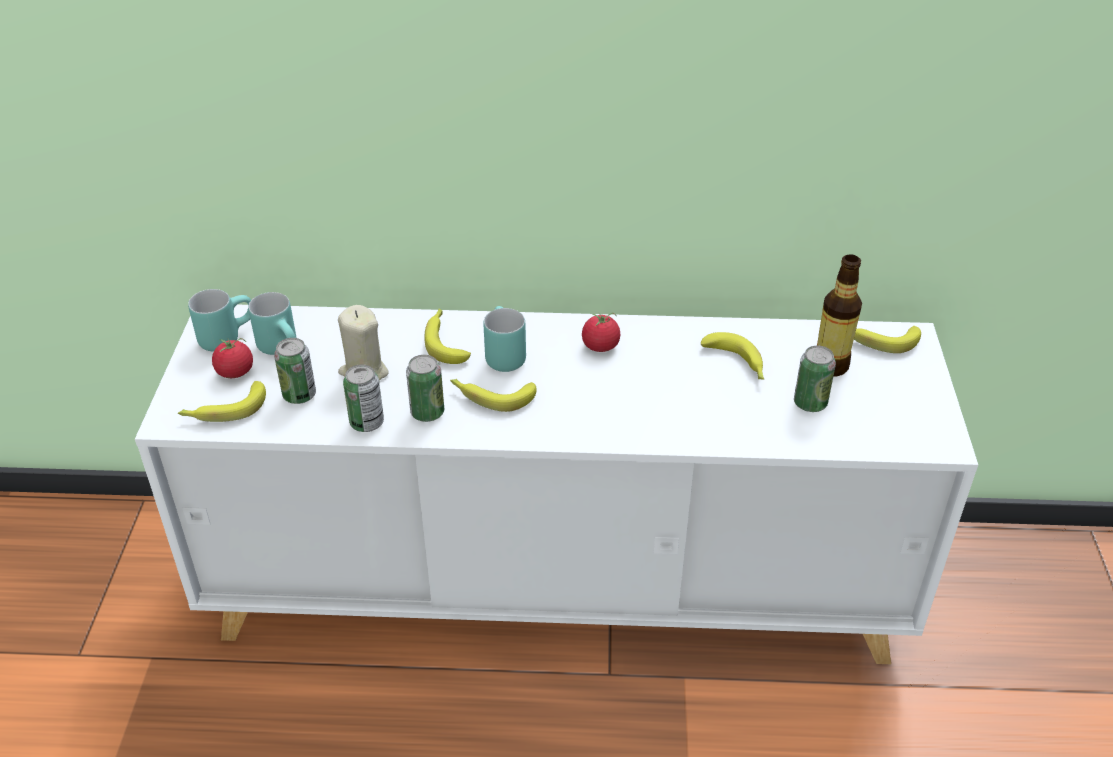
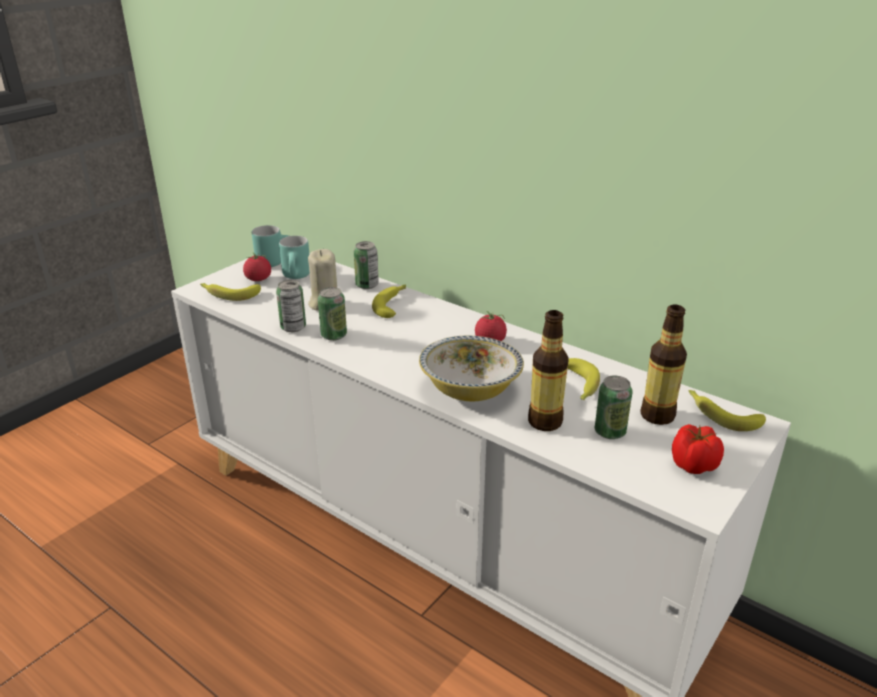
camera: 35 degrees right, 10 degrees down
can [274,338,316,404] -> can moved to [354,241,379,289]
banana [450,379,537,412] -> none
turquoise mug [484,306,526,372] -> none
none -> bowl [419,336,524,401]
none -> bottle [528,310,569,431]
none -> tomato [672,424,724,474]

